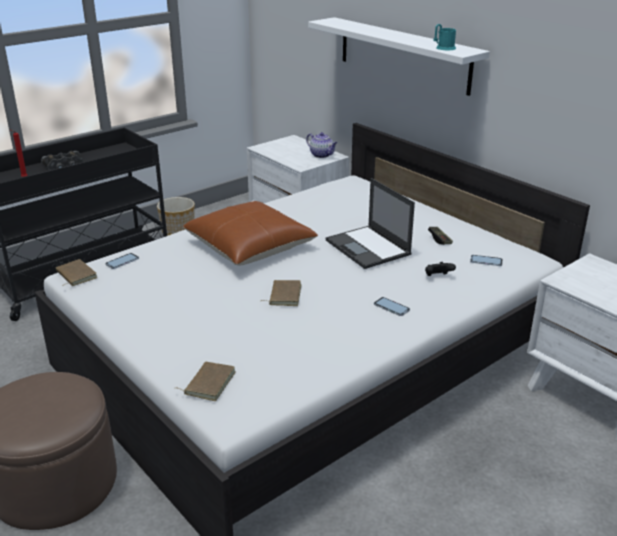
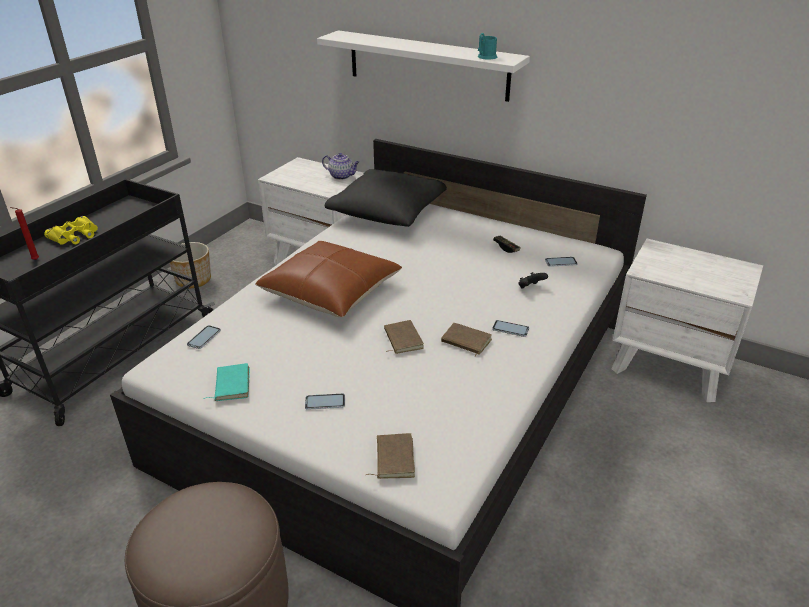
camera: 20 degrees left, 5 degrees up
black binoculars [41,151,83,170] -> yellow binoculars [44,216,98,245]
brown book [56,259,97,286] -> brown book moved to [441,323,492,357]
laptop [326,178,415,269] -> none
none -> turquoise book [204,363,250,401]
none -> phone [305,393,345,410]
none -> black pillow [325,169,447,227]

